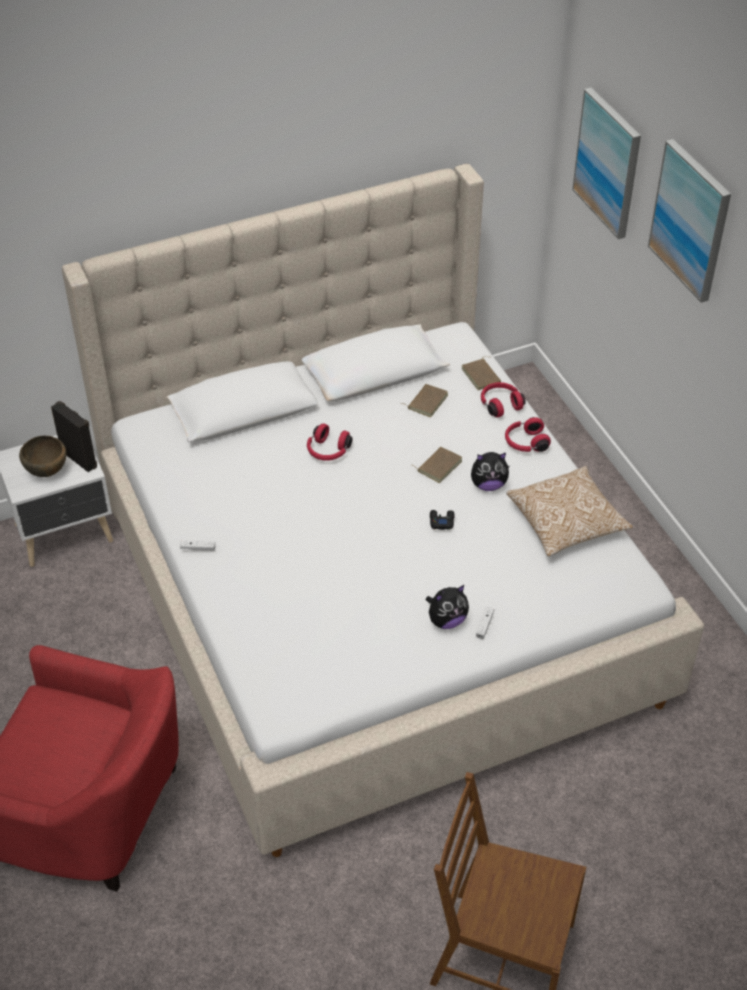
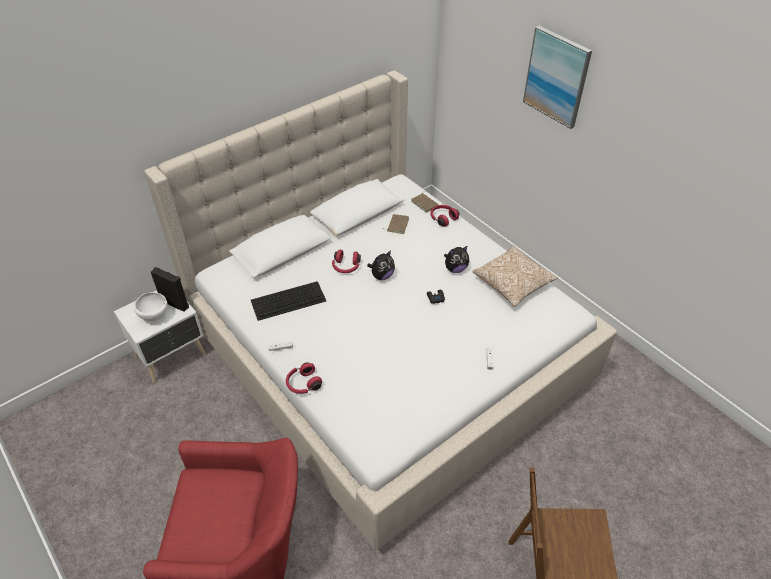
camera: 15 degrees left, 0 degrees up
brown bowl [19,436,66,477] -> white bowl [134,292,168,321]
brown book [413,447,462,483] -> none
plush toy [426,585,469,629] -> plush toy moved to [367,250,395,280]
red headphones [505,417,551,452] -> red headphones moved to [286,362,322,394]
picture [572,88,641,239] -> none
none -> keyboard [251,281,326,321]

